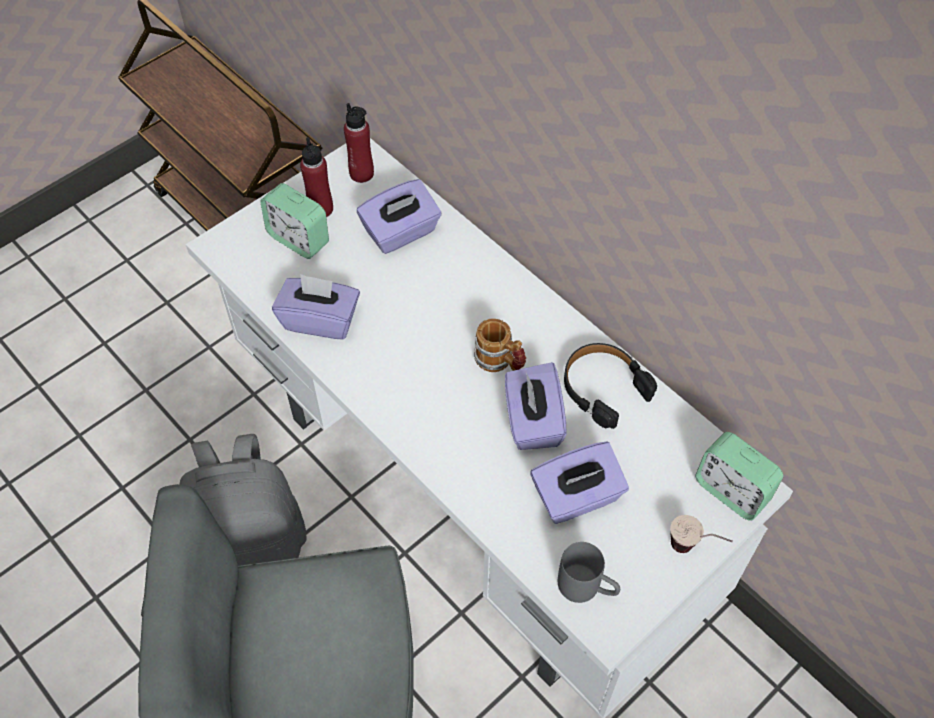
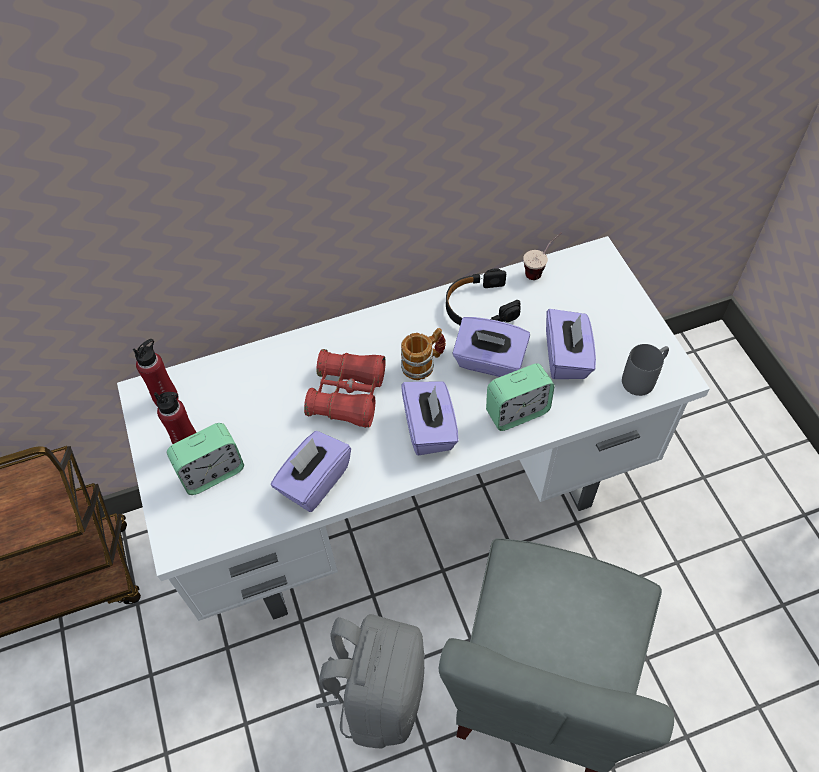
camera: 65 degrees left, 0 degrees up
purple tissue box [357,179,441,254] -> purple tissue box moved to [401,381,459,455]
cup [670,515,733,553] -> cup moved to [523,233,562,280]
alarm clock [695,432,783,521] -> alarm clock moved to [486,363,555,431]
none -> red binoculars [304,349,386,428]

